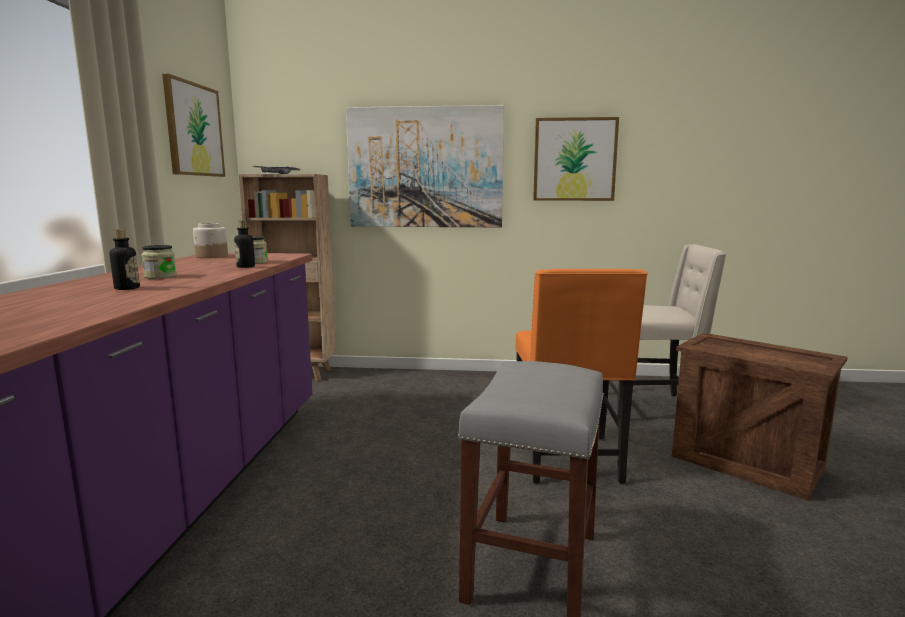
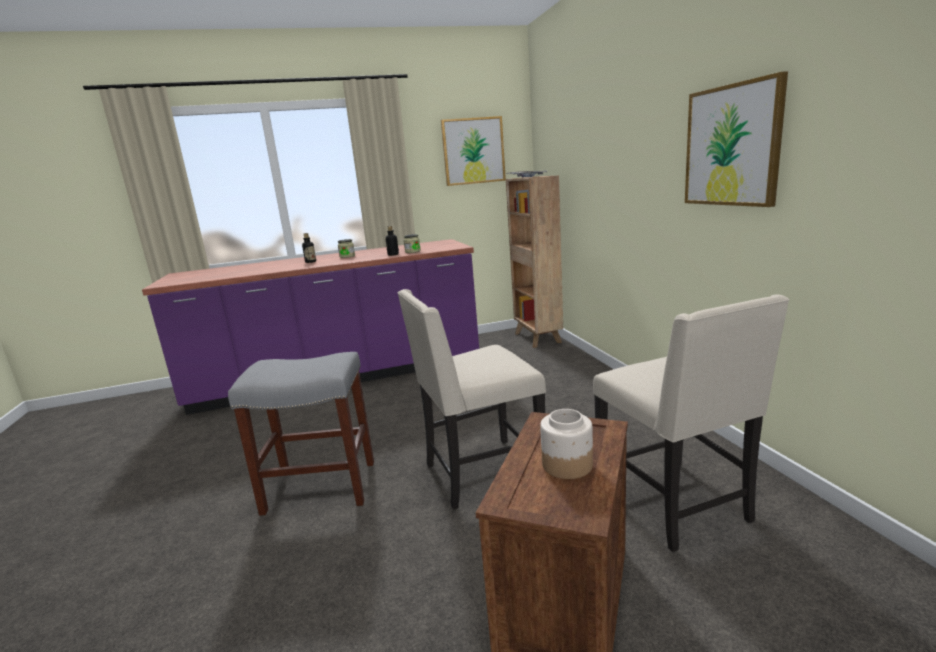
camera: 70 degrees right, 5 degrees up
jar [193,223,228,258] -> jar moved to [540,409,593,479]
picture [346,105,504,227] -> none
orange chair [516,269,648,484] -> beige chair [397,289,546,510]

